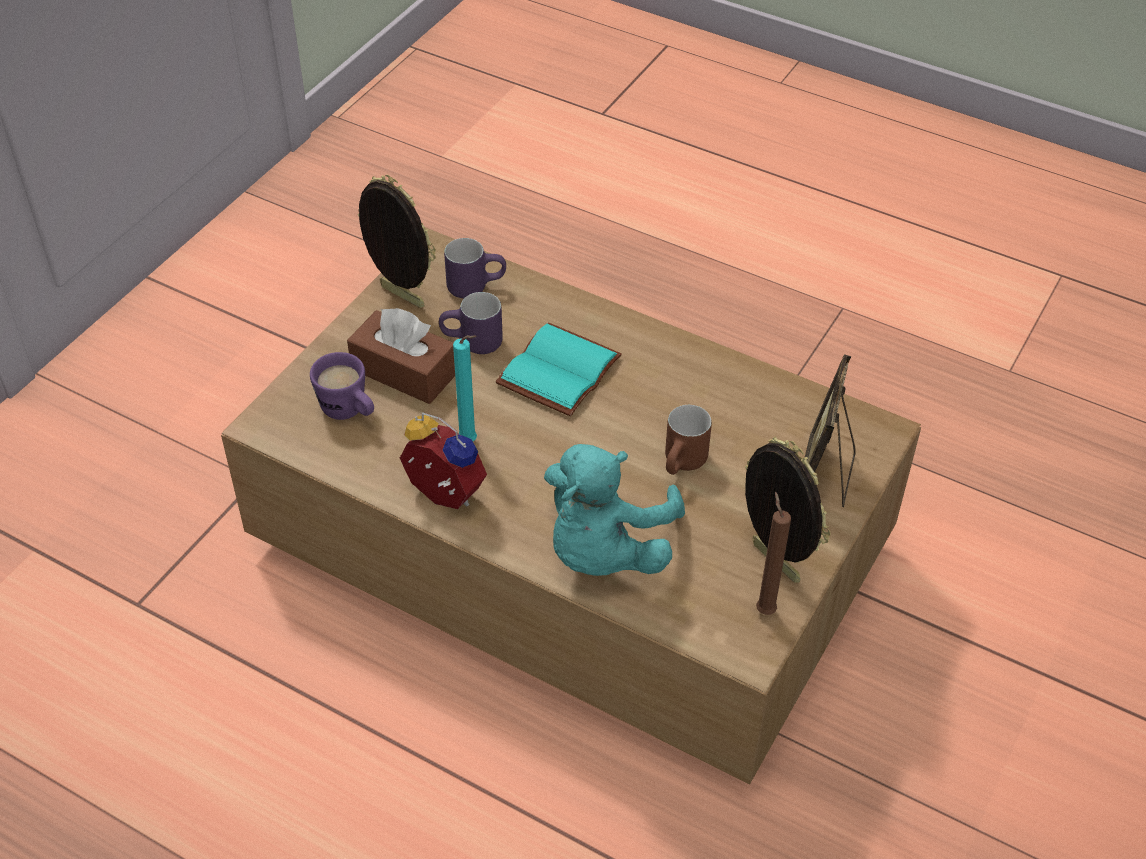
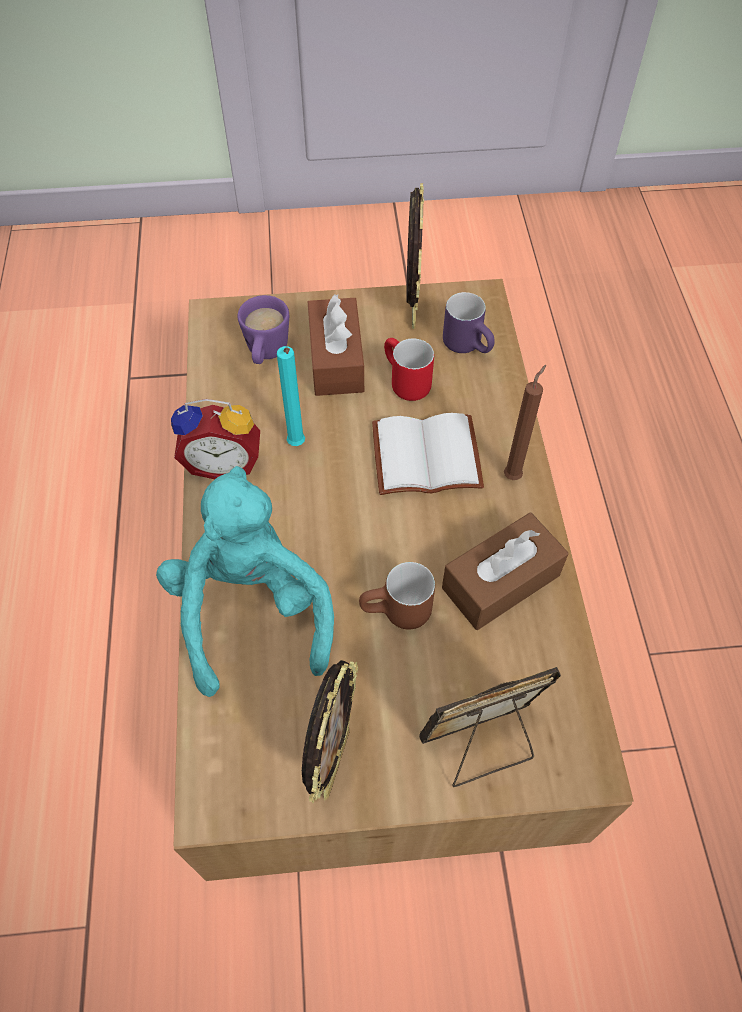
camera: 55 degrees right, 10 degrees up
alarm clock [400,412,487,509] -> alarm clock turned 90 degrees clockwise [171,399,260,479]
purple mug [439,292,503,354] -> red mug [384,338,434,401]
turquoise book [496,322,622,416] -> white book [372,413,484,495]
turquoise plush toy [544,444,685,576] -> turquoise plush toy turned 90 degrees clockwise [156,466,334,697]
brown candle [756,492,791,615] -> brown candle moved to [504,365,546,480]
none -> brown tissue box [442,513,569,630]

